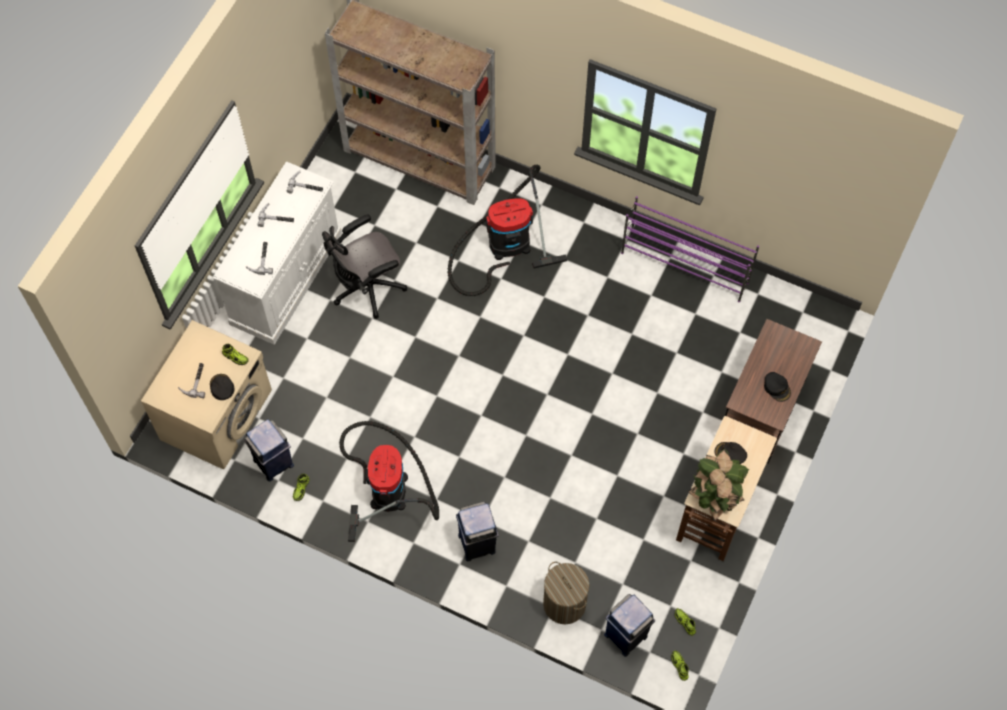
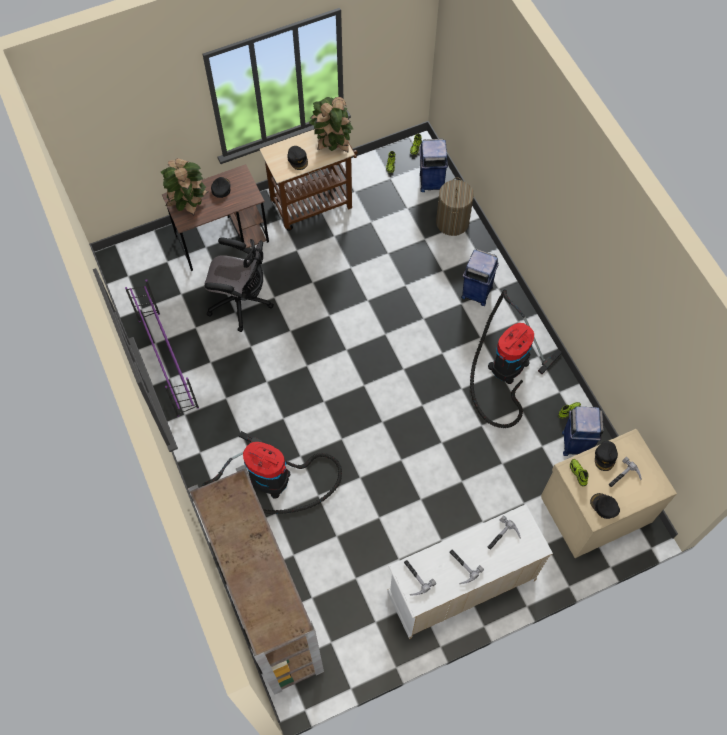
camera: 140 degrees left, 0 degrees up
office chair [322,214,407,319] -> office chair moved to [204,237,274,332]
none -> potted plant [161,158,208,215]
none -> black cap [590,493,620,519]

